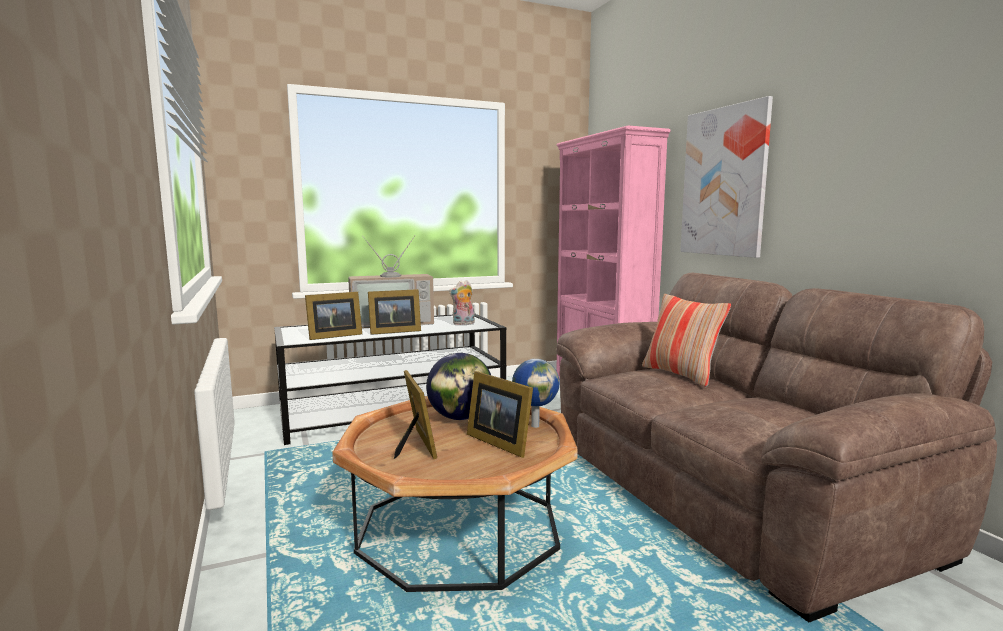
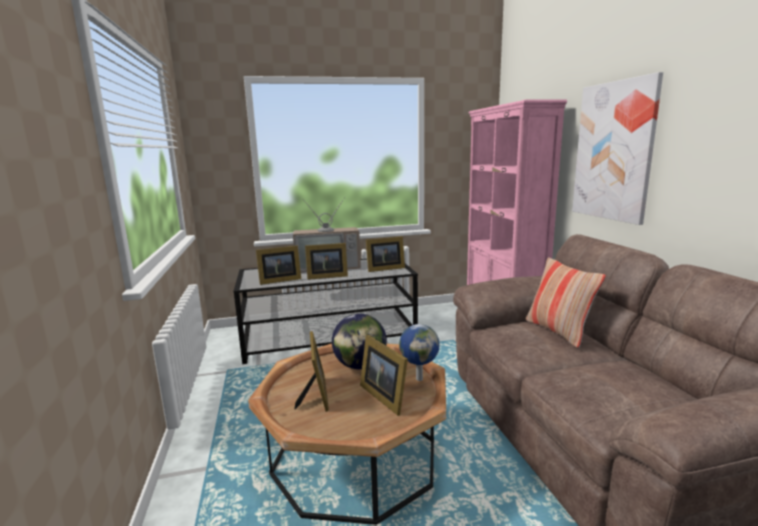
camera: 10 degrees right, 5 degrees up
plush toy [449,280,475,325] -> picture frame [366,236,405,272]

